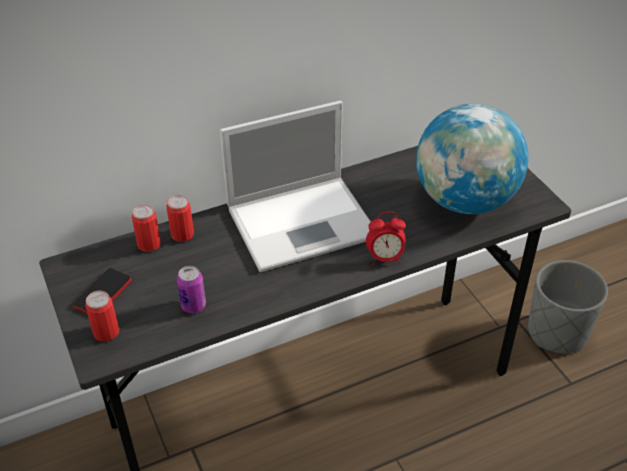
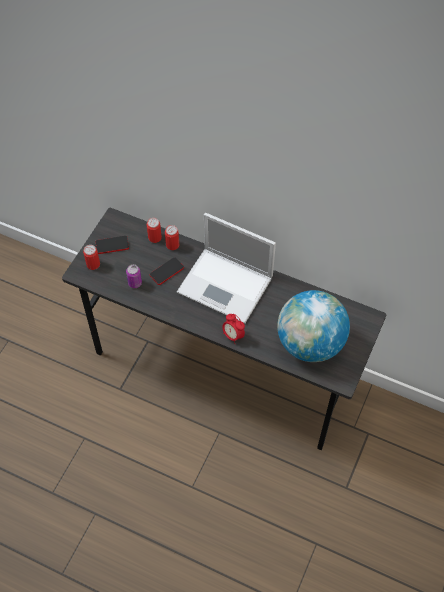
camera: 50 degrees right, 15 degrees up
grey planter [528,260,608,353] -> none
none -> phone [150,257,184,285]

